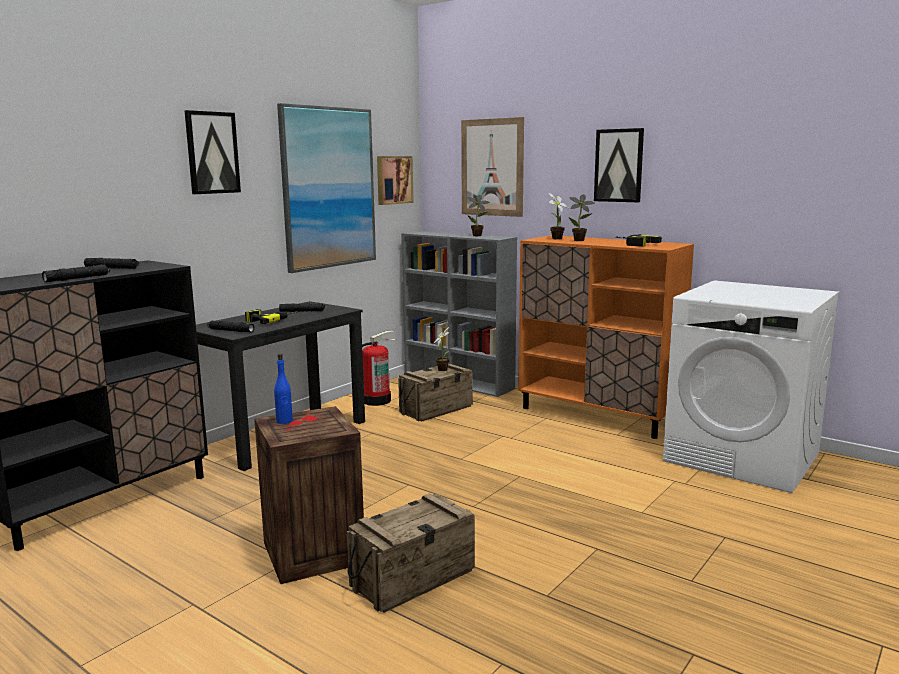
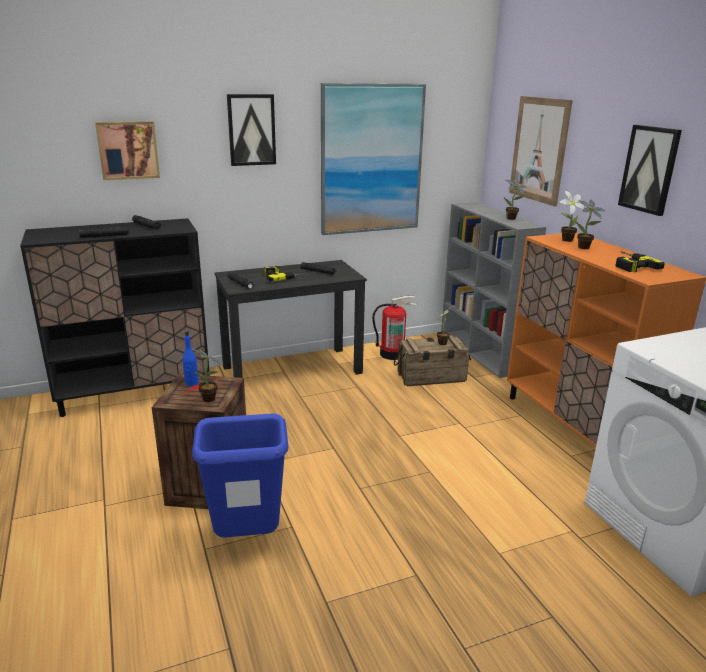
camera: 30 degrees right, 10 degrees up
crate [347,493,475,613] -> blue trash can [192,414,289,538]
picture [377,156,414,205] -> picture moved to [95,121,160,180]
none -> potted plant [190,348,222,402]

